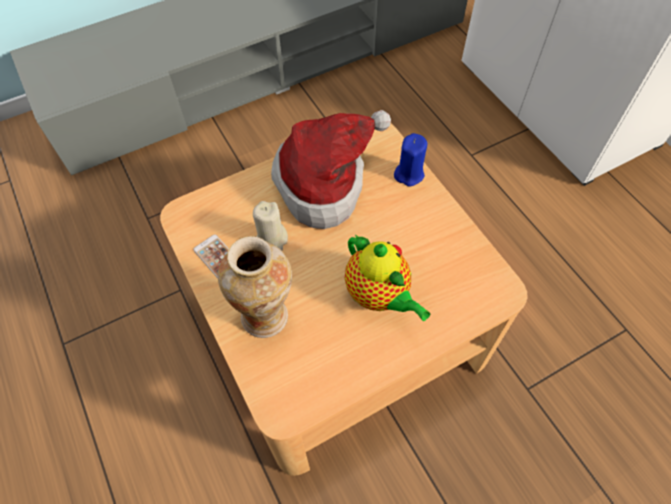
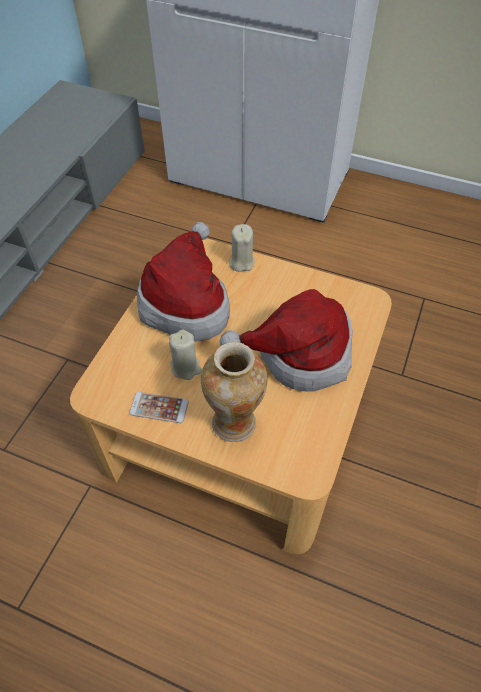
camera: 40 degrees left, 5 degrees down
teapot [345,234,430,321] -> hat [220,289,353,392]
blue candle [394,133,428,187] -> beige candle [229,224,255,272]

